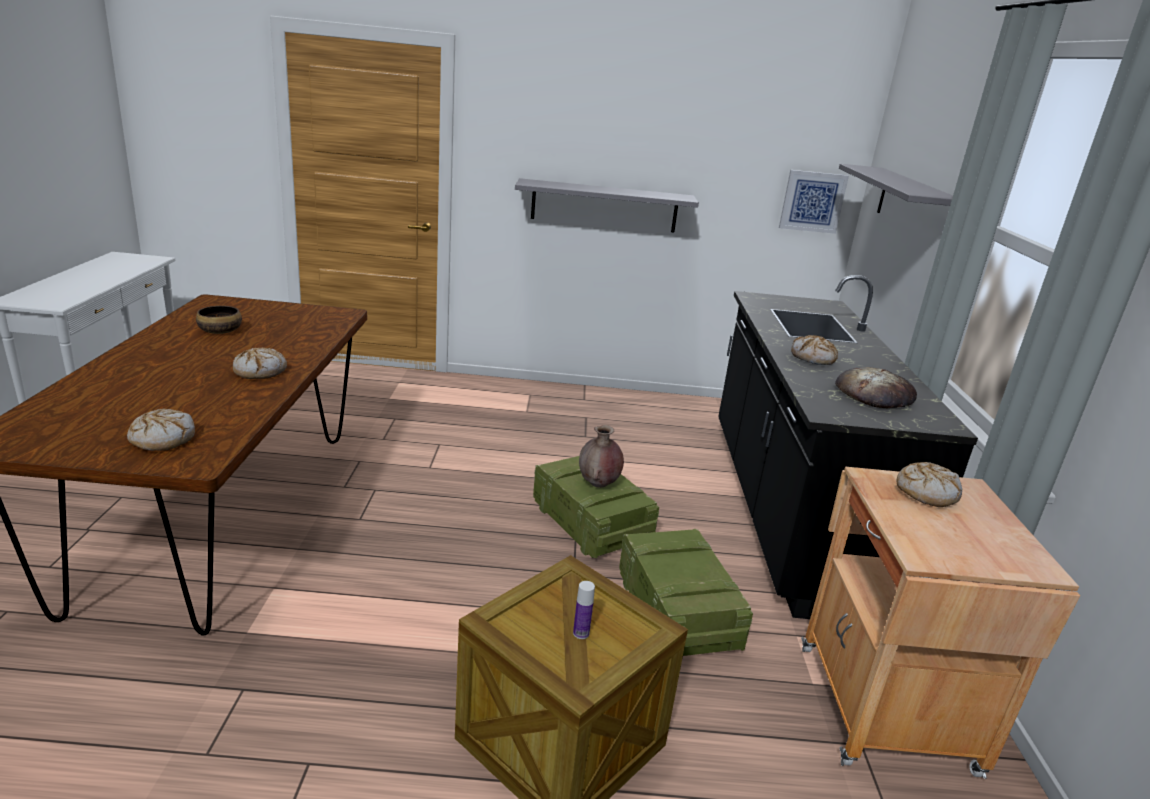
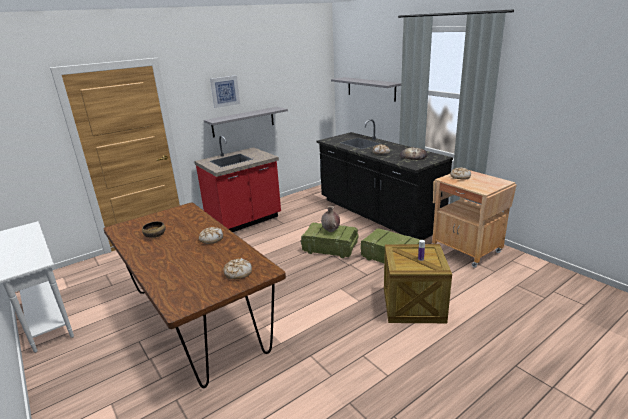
camera: 35 degrees left, 0 degrees up
picture [779,170,849,234] -> picture moved to [210,75,240,108]
none -> red counter [195,135,281,232]

